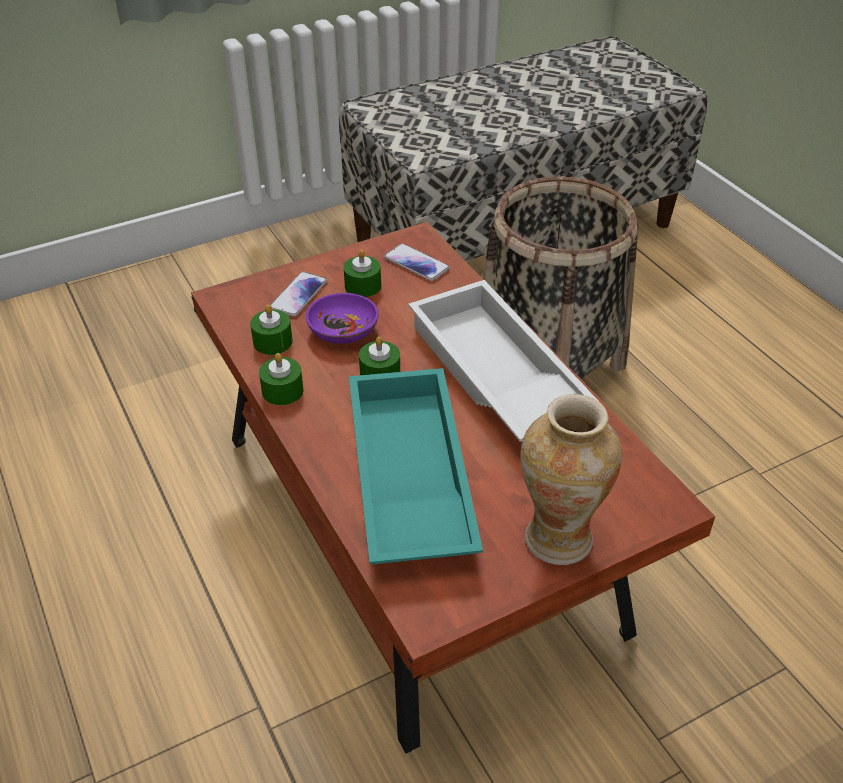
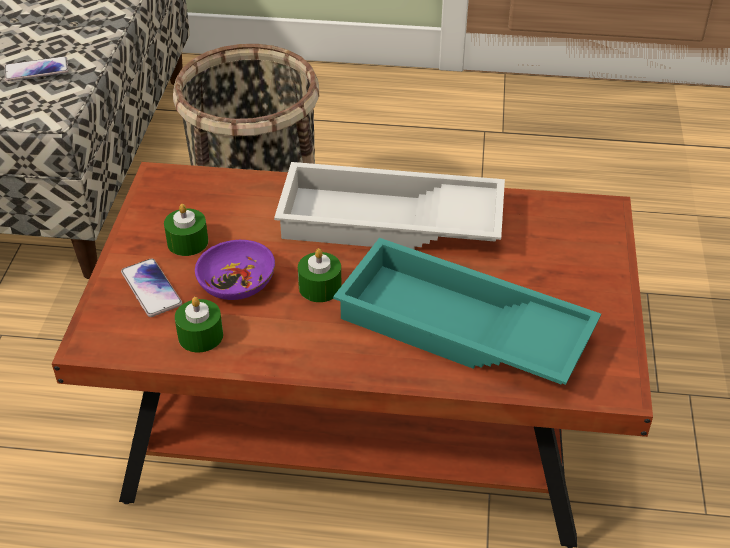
camera: 55 degrees left, 0 degrees up
green candle [259,353,303,405] -> none
phone [384,244,450,281] -> phone moved to [5,56,69,81]
vase [521,394,622,565] -> none

